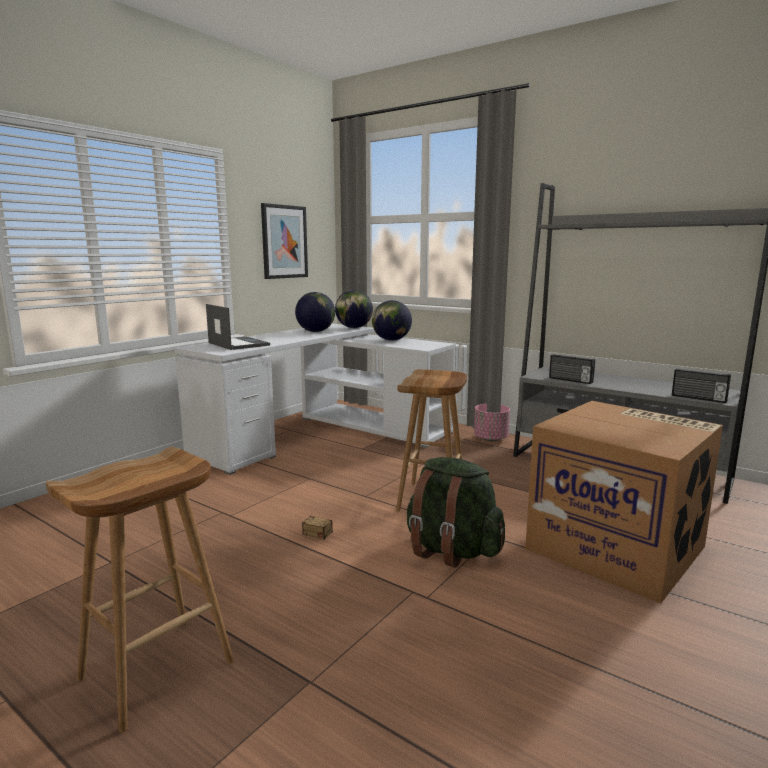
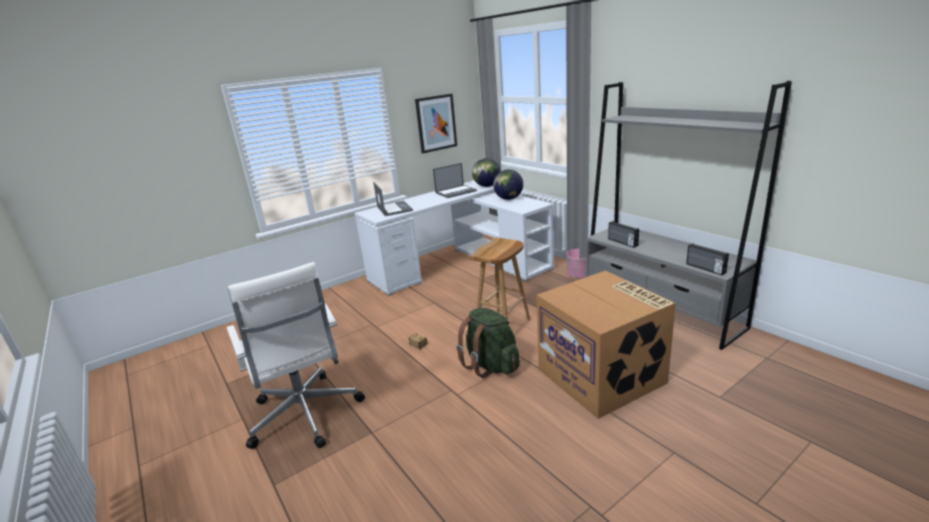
camera: 20 degrees right, 10 degrees up
brown stool [46,447,234,733] -> white office chair [227,262,365,449]
globe [295,292,335,332] -> laptop [433,163,477,198]

